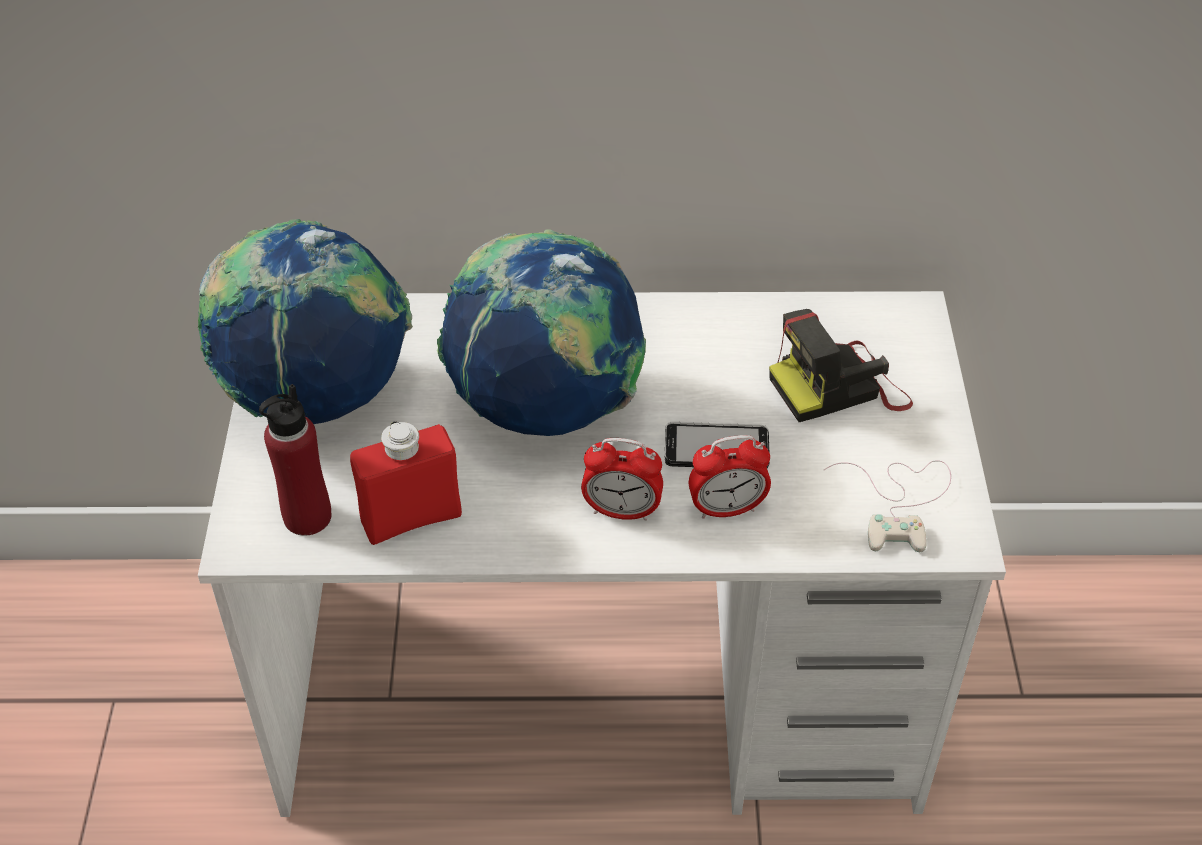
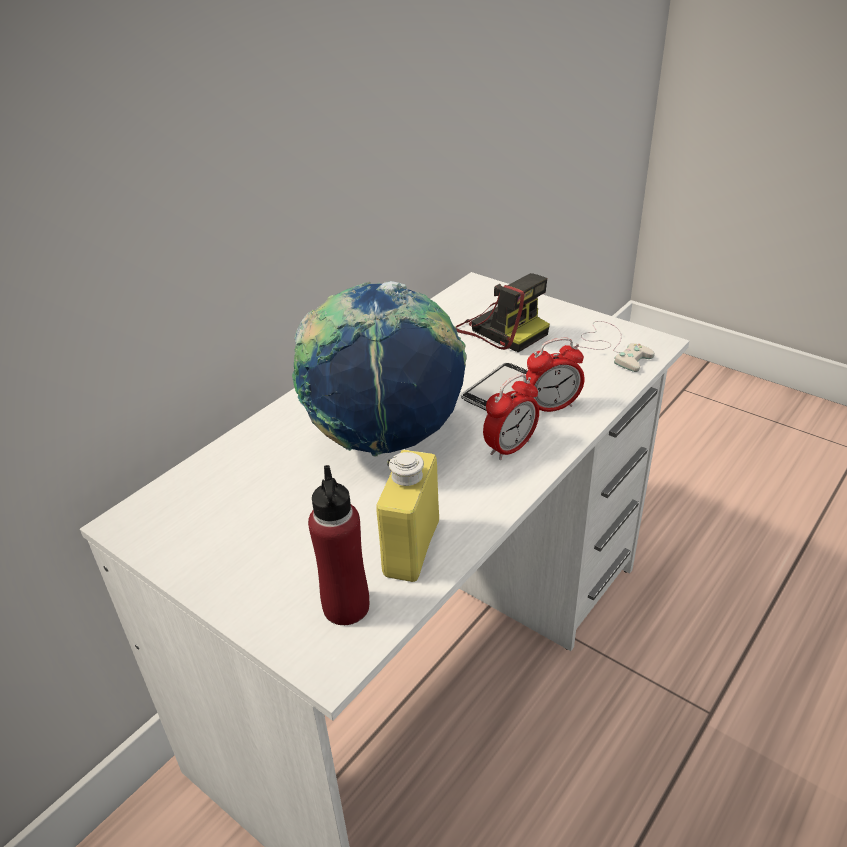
camera: 50 degrees left, 10 degrees down
globe [198,219,413,424] -> none
red bottle [350,421,462,545] -> yellow bottle [376,450,439,582]
alarm clock [689,435,771,519] -> alarm clock turned 45 degrees clockwise [526,338,585,412]
camera [769,309,913,422] -> camera turned 60 degrees counterclockwise [456,273,550,352]

